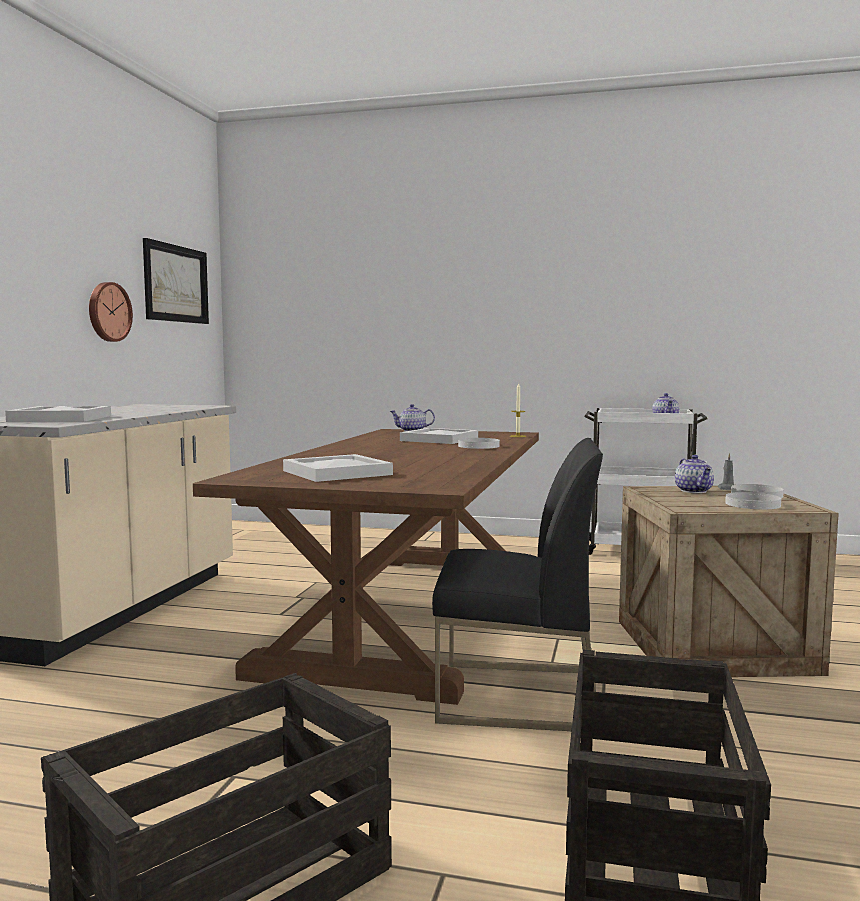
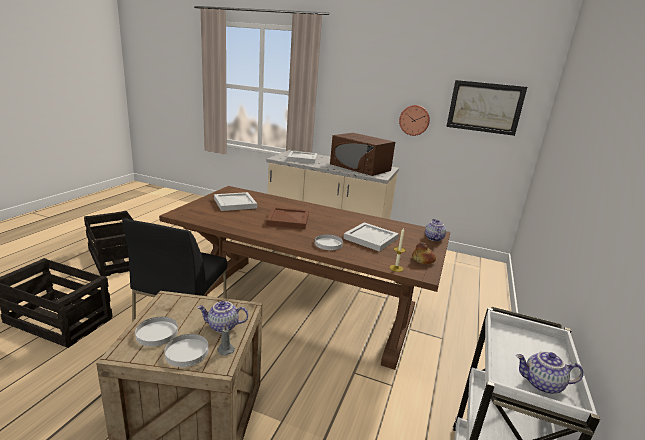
camera: 95 degrees right, 15 degrees up
none -> brown tray [266,207,309,229]
none -> brown microwave [330,133,395,176]
none -> bread [412,242,436,264]

